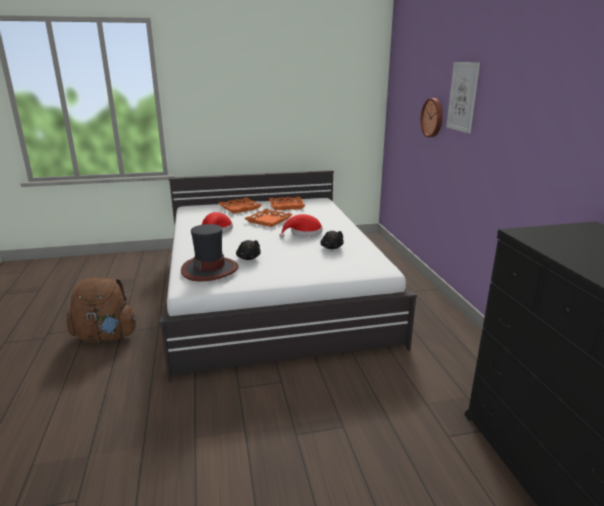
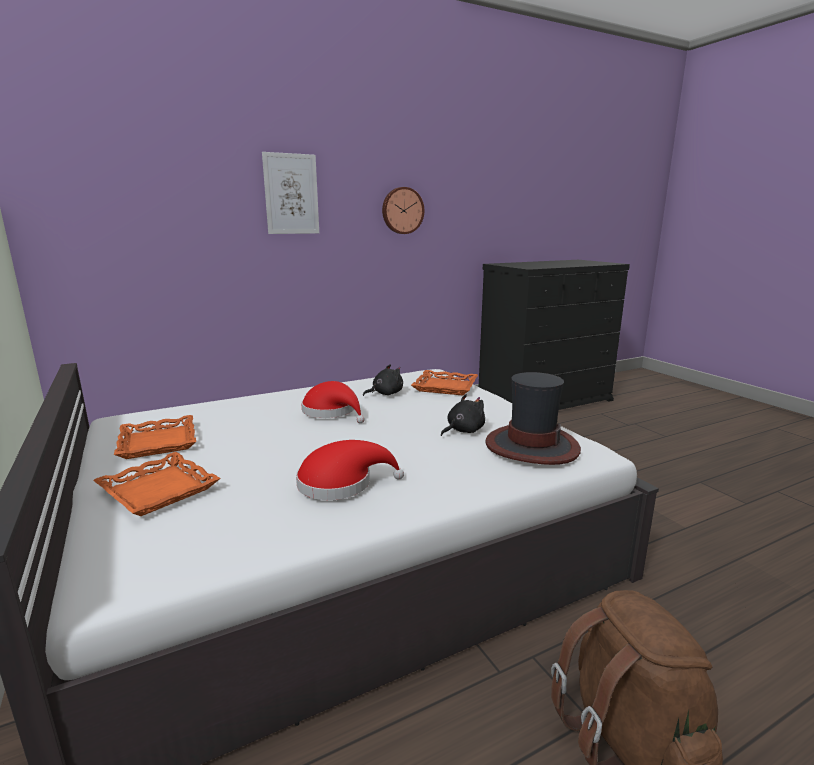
camera: 105 degrees left, 5 degrees down
orange tray [244,209,293,227] -> orange tray moved to [411,370,478,396]
wall clock [421,98,443,137] -> wall clock moved to [382,187,424,234]

